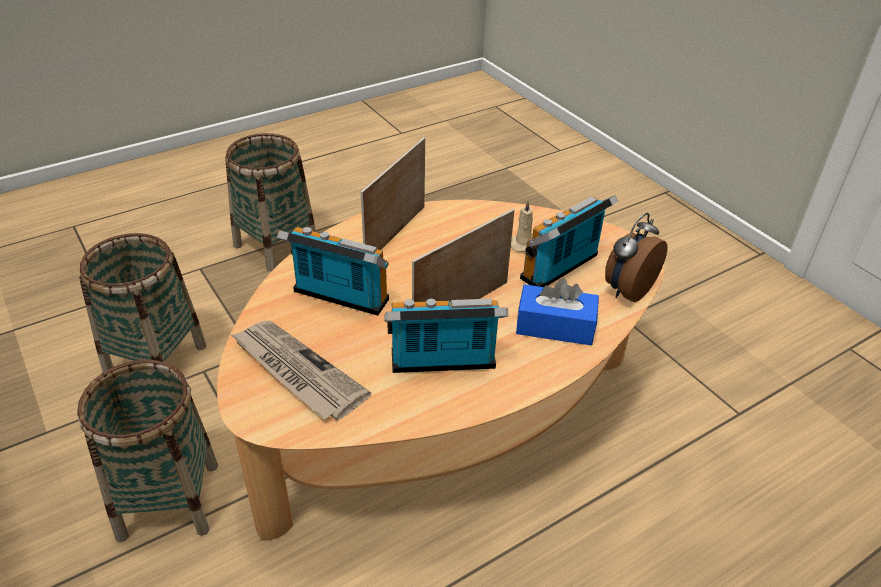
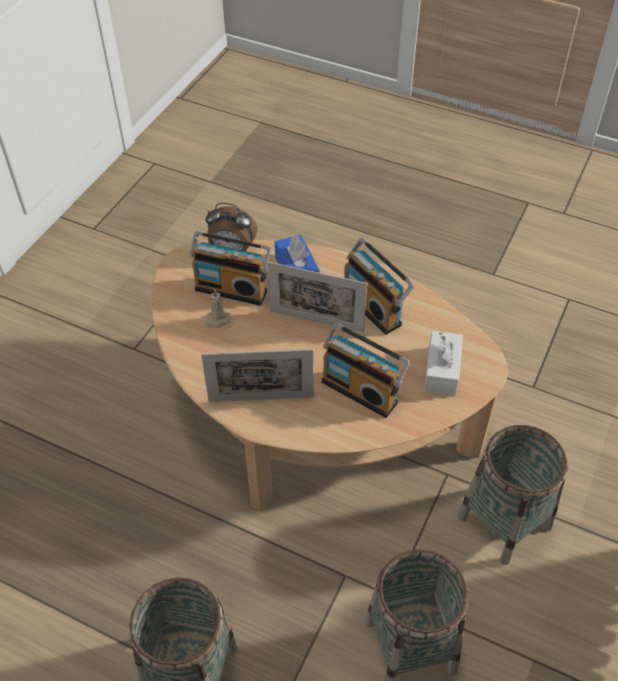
camera: 120 degrees left, 10 degrees up
newspaper [231,321,371,420] -> white tissue box [424,331,463,396]
radio [277,227,389,316] -> radio turned 45 degrees counterclockwise [322,323,410,418]

